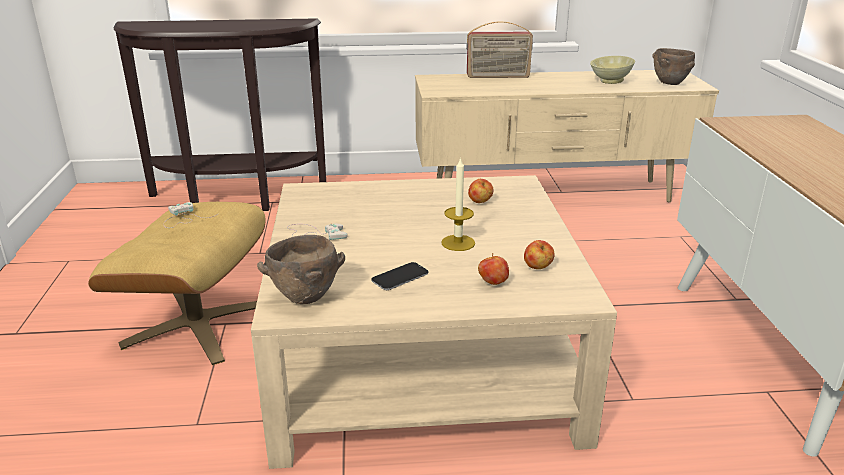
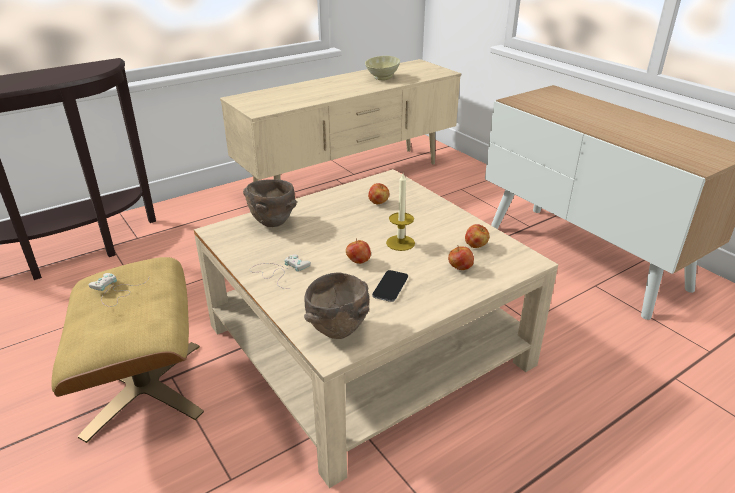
camera: 30 degrees left, 5 degrees up
radio [466,21,533,78] -> none
brown bowl [652,48,695,85] -> brown bowl moved to [243,179,297,227]
none -> apple [346,238,371,264]

